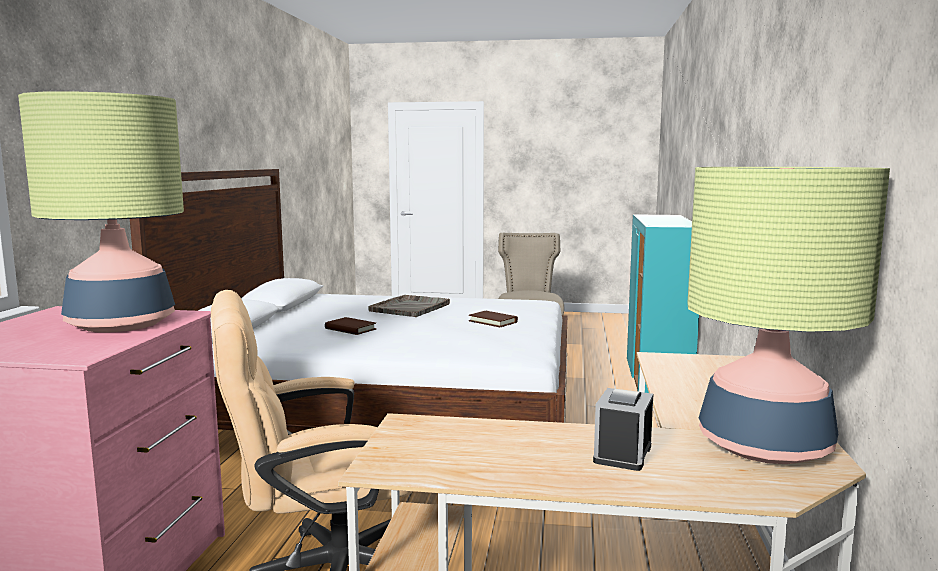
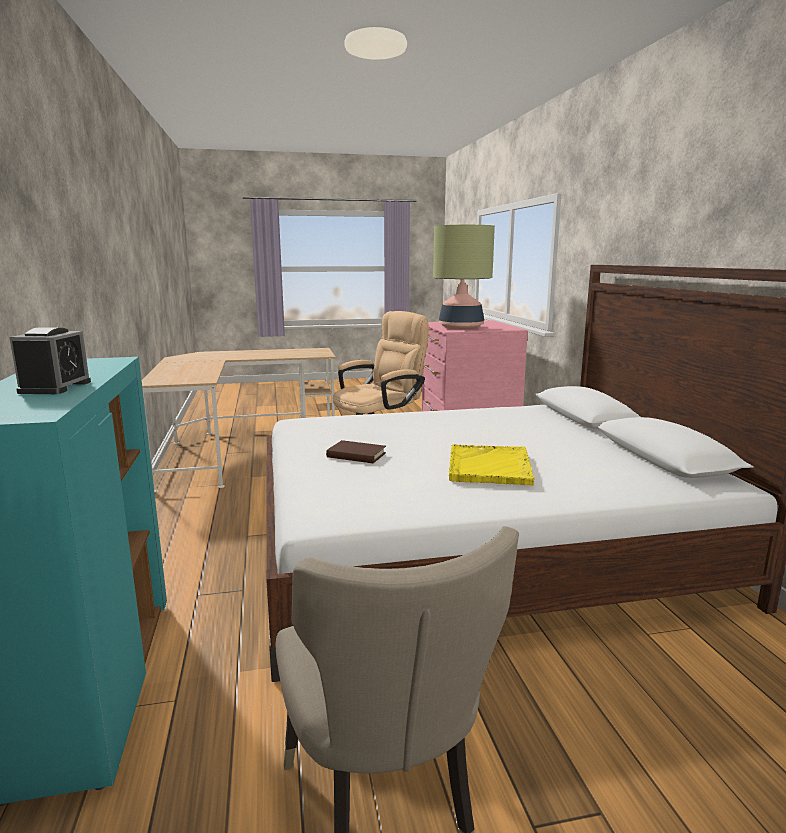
camera: 160 degrees right, 5 degrees up
brown book [325,317,376,335] -> none
grey tray [368,295,450,317] -> yellow tray [449,444,535,486]
alarm clock [593,388,653,471] -> alarm clock moved to [9,327,91,394]
table lamp [687,167,890,464] -> none

